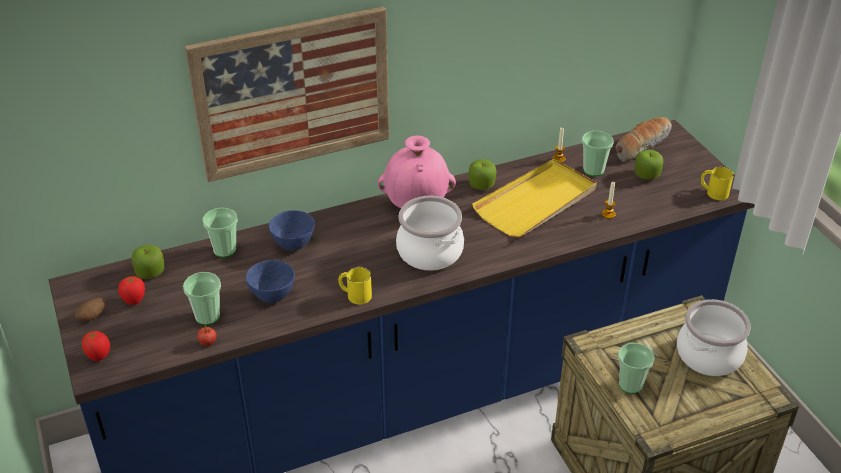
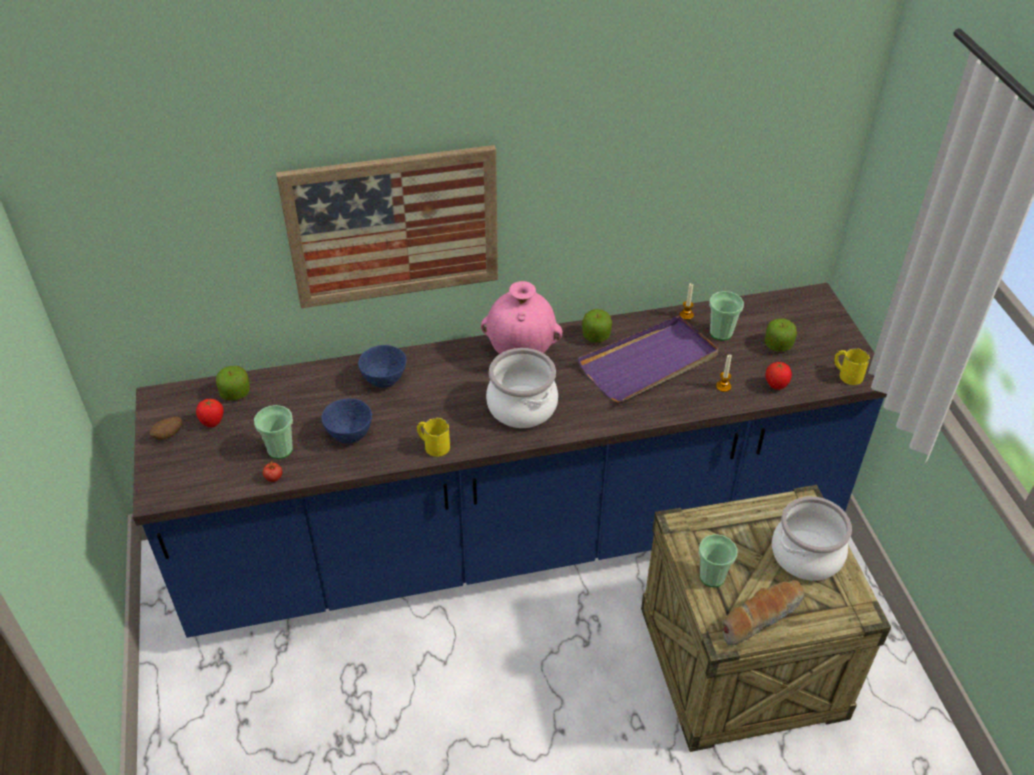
camera: 10 degrees right, 5 degrees up
tomato [82,331,110,361] -> tomato moved to [766,362,792,390]
cup [203,208,238,258] -> none
yellow tray [472,159,597,238] -> purple tray [578,315,718,403]
bread [616,117,672,162] -> bread moved to [722,580,804,646]

